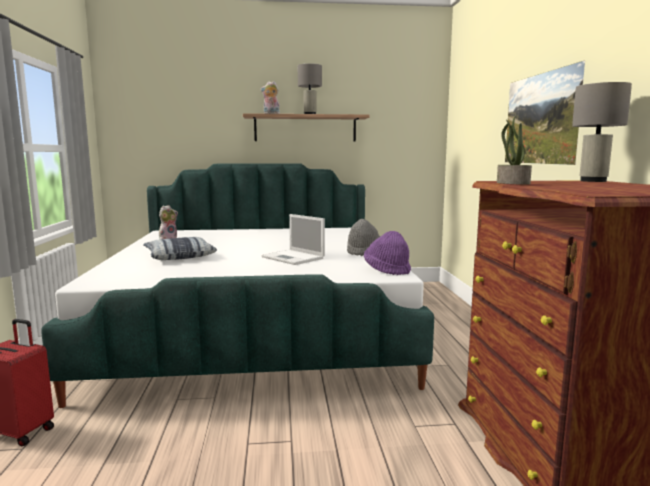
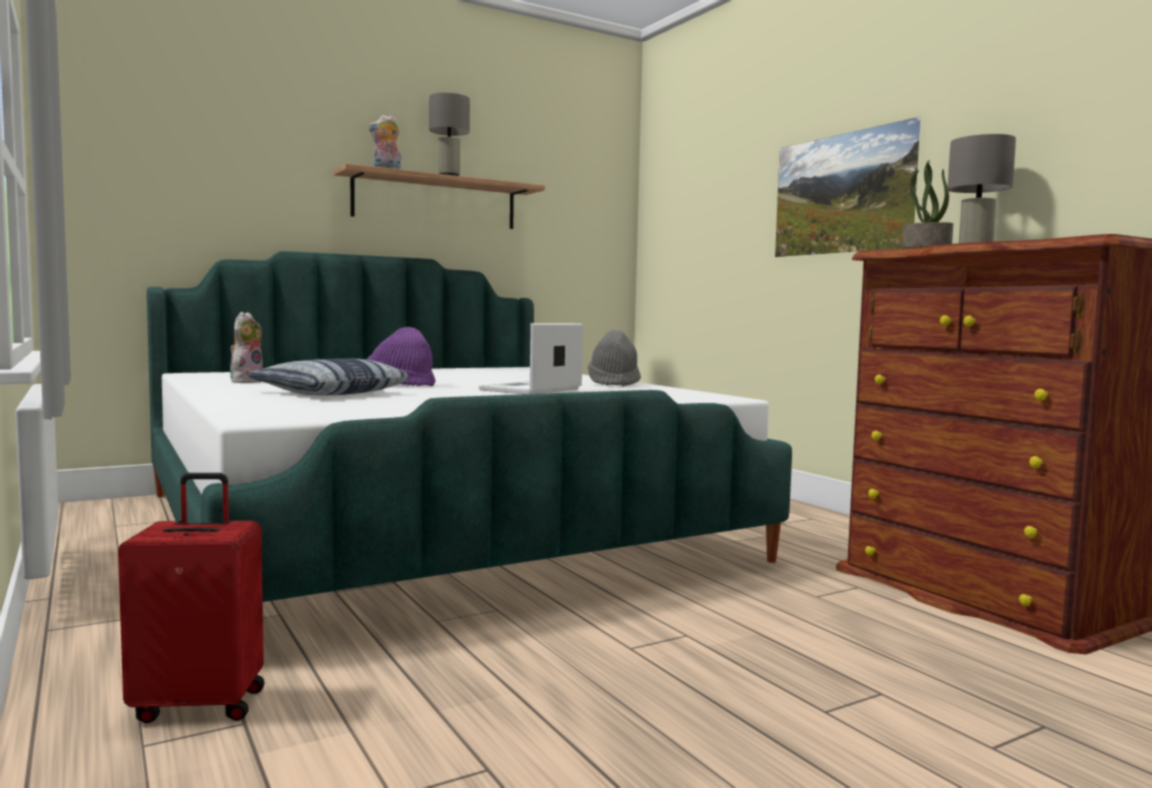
camera: 25 degrees left, 5 degrees down
laptop [261,214,325,265] -> laptop turned 105 degrees clockwise [479,323,583,394]
purple hat [364,231,411,275] -> purple hat moved to [367,327,436,386]

